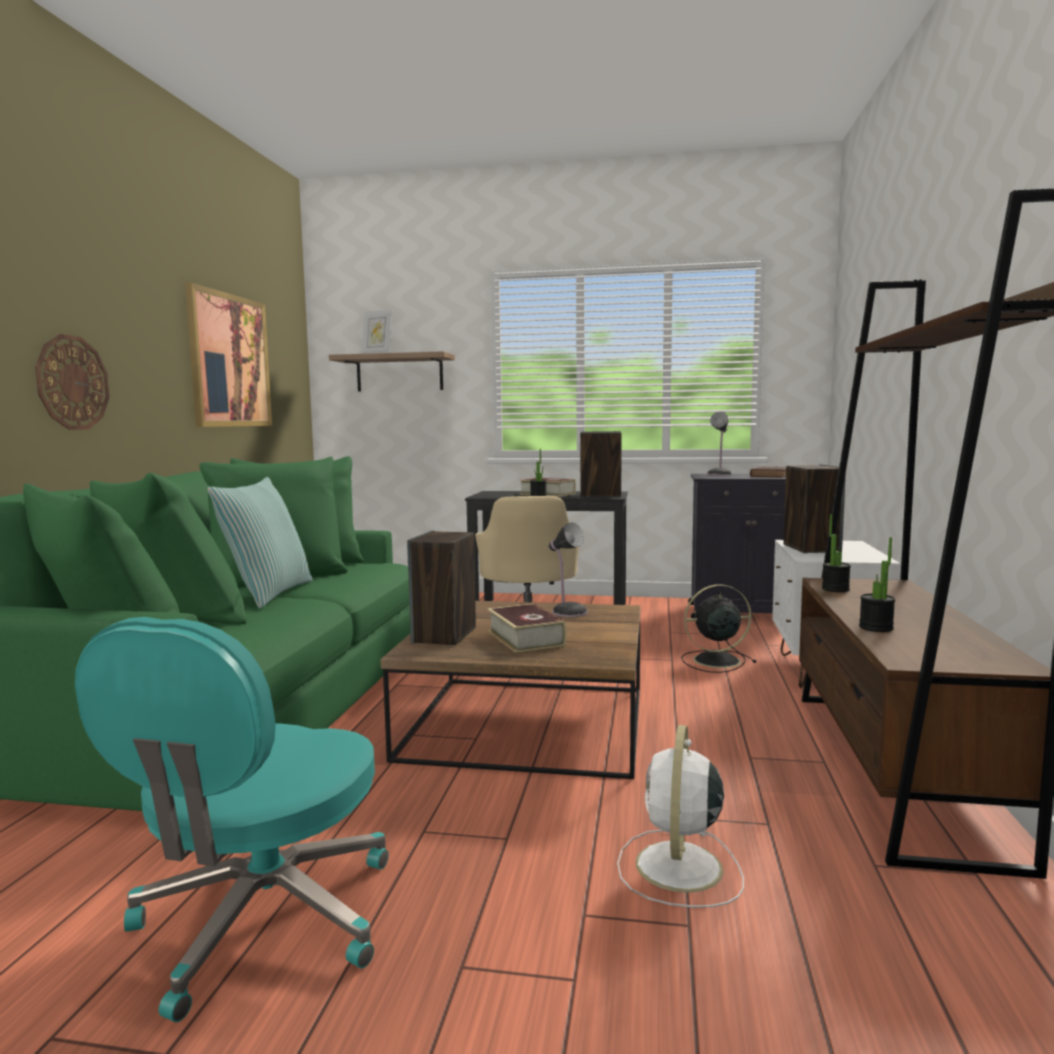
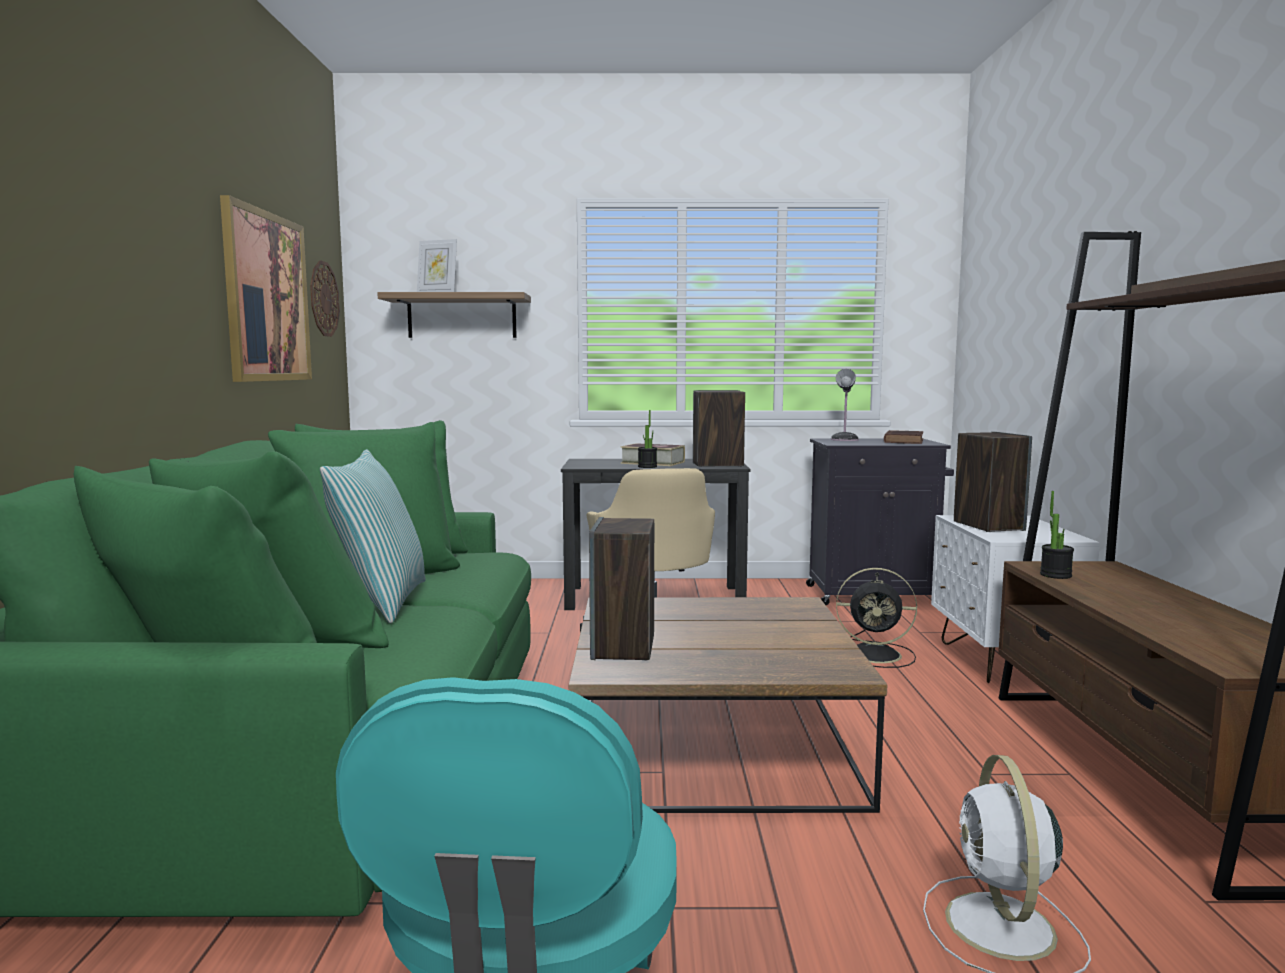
camera: 10 degrees left, 0 degrees up
wall clock [35,334,110,430] -> wall clock moved to [310,260,340,337]
book [488,603,567,653] -> none
table lamp [549,522,588,617] -> none
black fan [681,584,756,673] -> black fan turned 150 degrees counterclockwise [836,568,917,668]
potted plant [859,537,895,632] -> none

